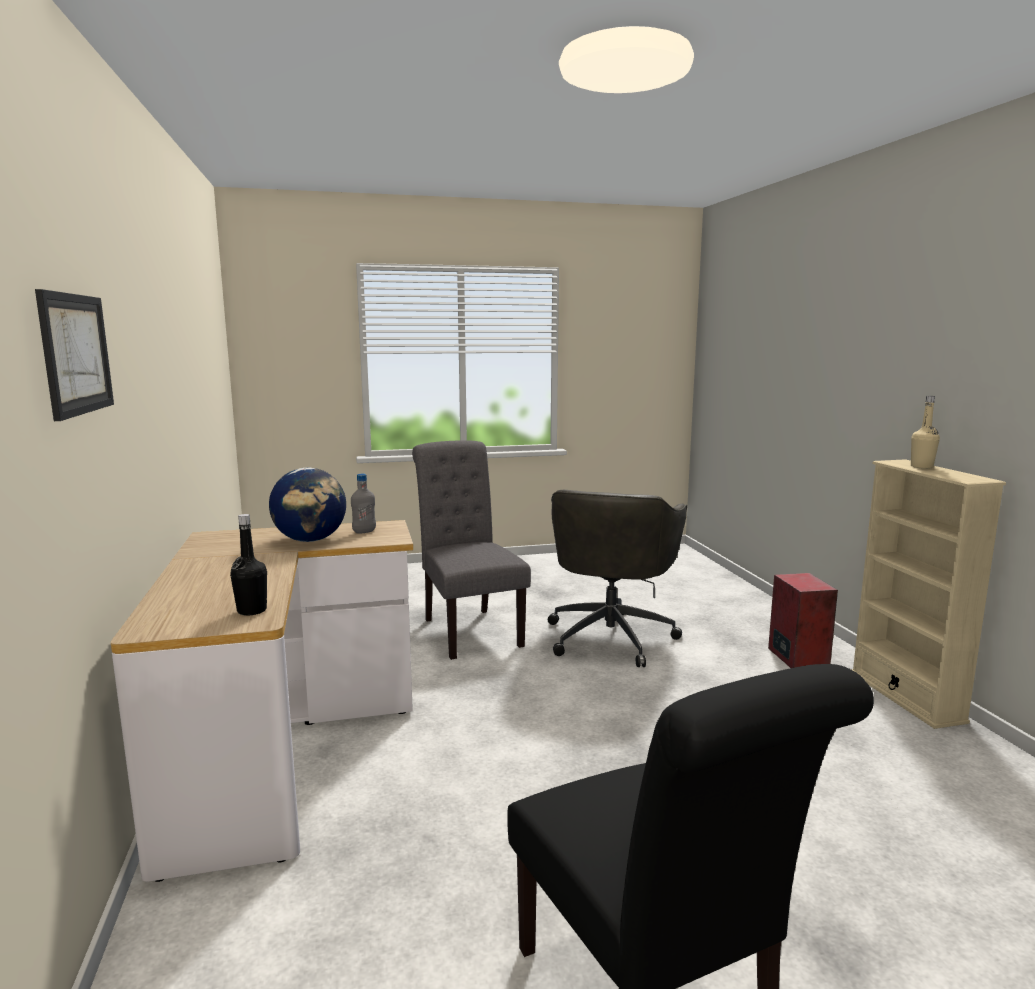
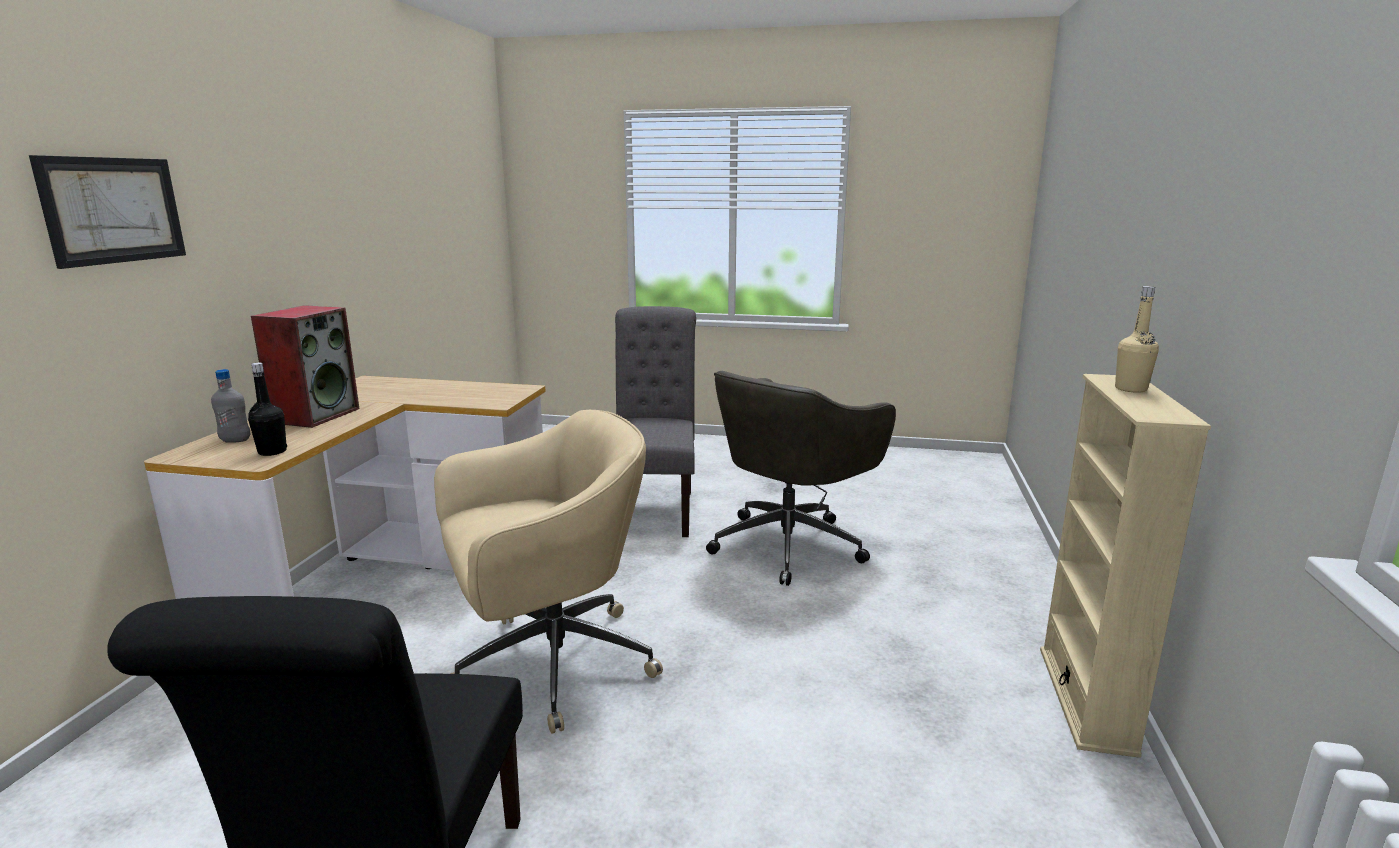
camera: 25 degrees right, 5 degrees up
globe [269,467,346,542] -> none
grey bottle [351,474,376,534] -> grey bottle moved to [211,369,250,443]
speaker [768,573,838,668] -> speaker moved to [251,305,360,428]
none -> beige office chair [434,410,663,734]

